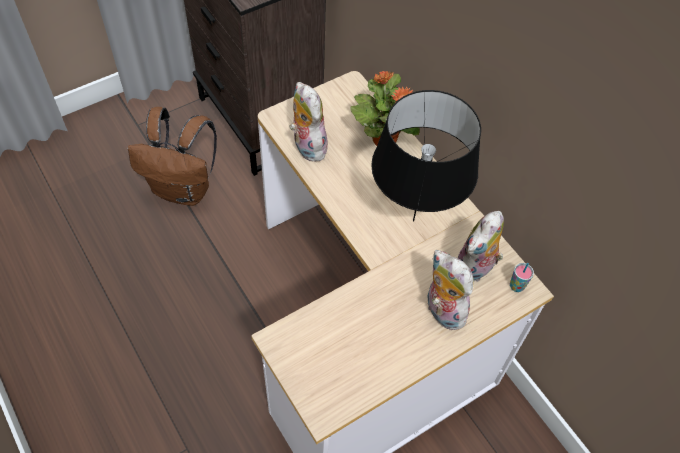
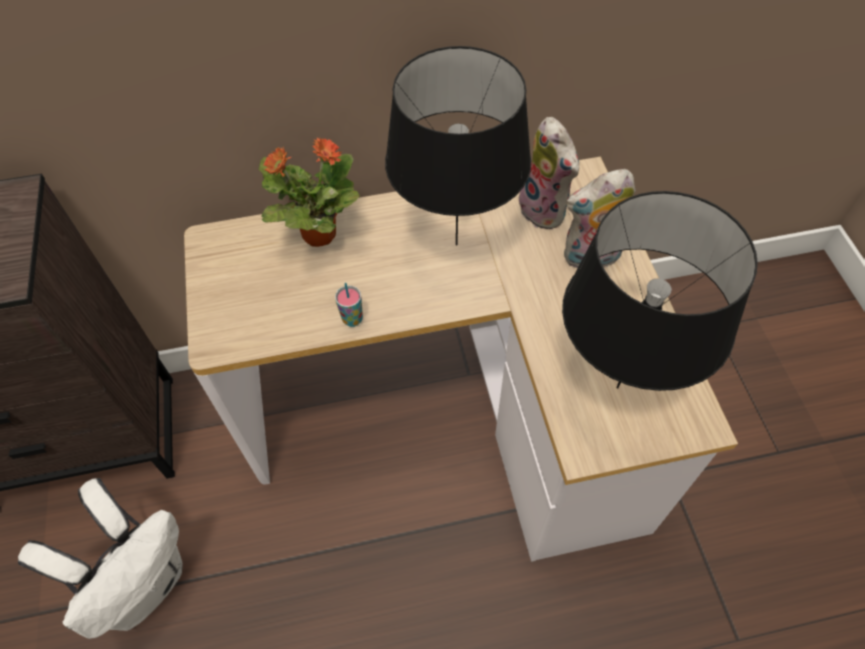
camera: 65 degrees left, 0 degrees up
brown backpack [127,107,217,206] -> white backpack [18,478,183,639]
plush toy [290,82,328,162] -> none
cup [510,263,534,292] -> cup moved to [335,283,363,327]
none -> black table lamp [562,191,758,391]

